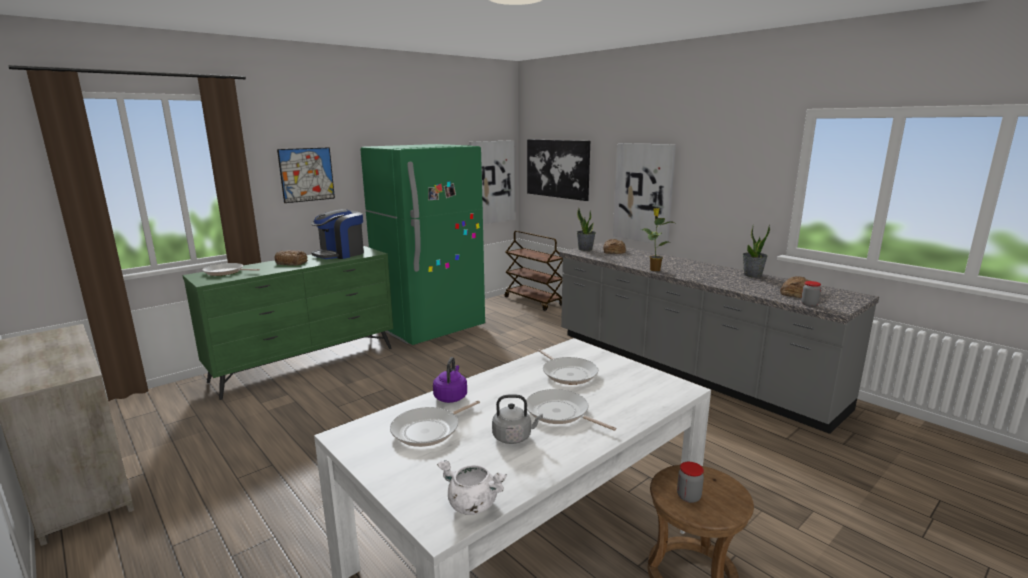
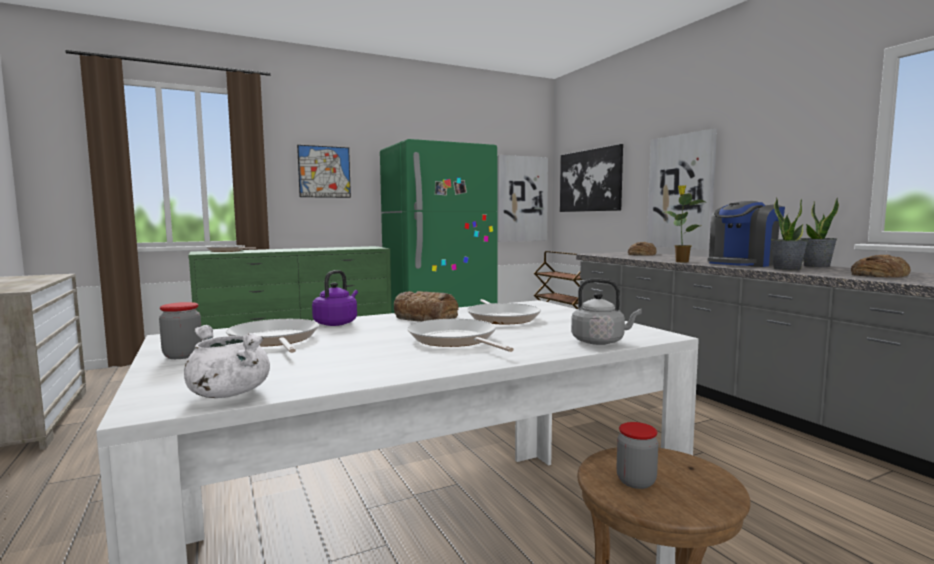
camera: 15 degrees right, 10 degrees down
bread [274,250,308,266] -> bread moved to [394,291,459,322]
coffee machine [311,209,364,259] -> coffee machine moved to [708,201,785,267]
frying pan [390,400,480,447] -> frying pan turned 90 degrees clockwise [226,319,319,353]
grey kettle [492,394,543,444] -> grey kettle moved to [571,279,642,345]
potted plant [577,207,596,251] -> potted plant moved to [771,197,808,270]
jar [801,281,821,306] -> jar moved to [159,302,202,359]

